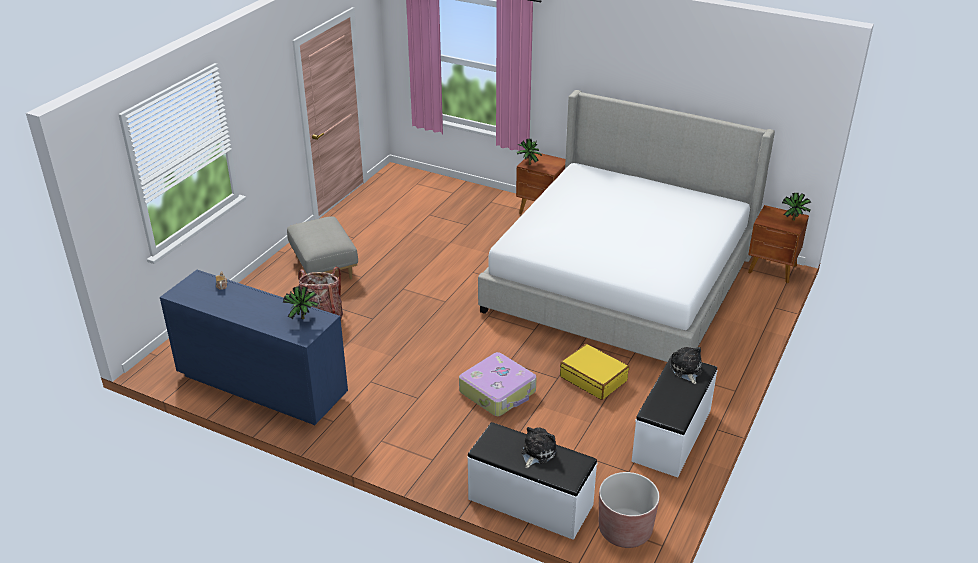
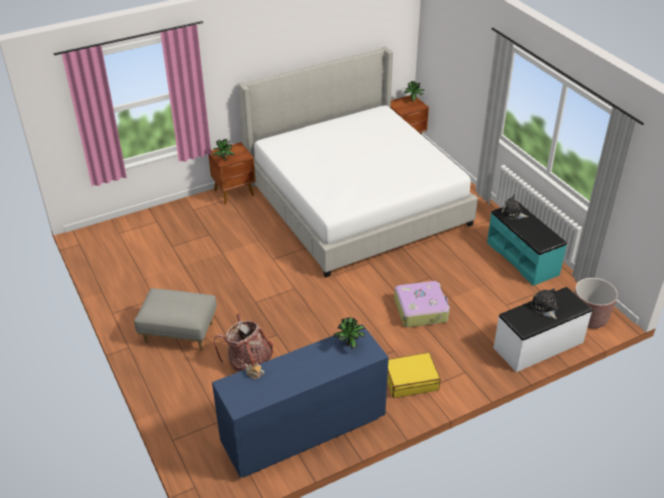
camera: 55 degrees left, 5 degrees up
yellow suitcase [560,344,629,400] -> yellow suitcase moved to [387,352,441,398]
white bench [631,355,717,478] -> turquoise bench [487,202,567,286]

